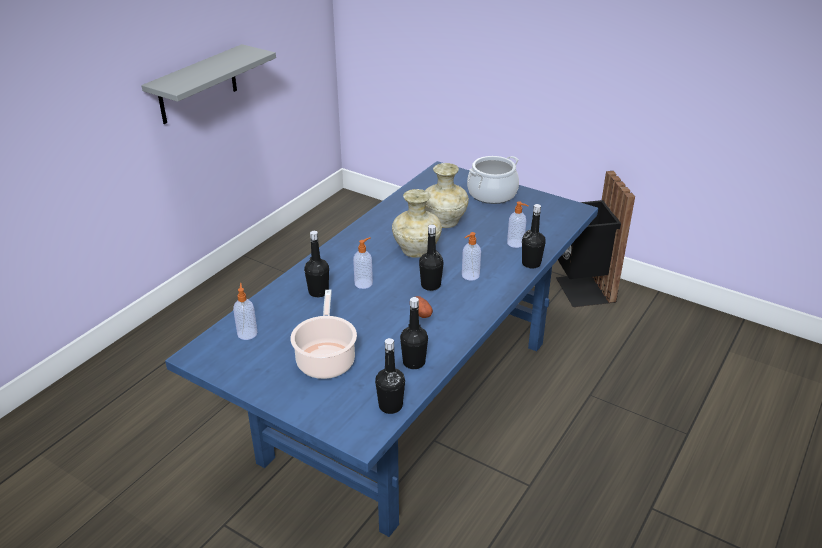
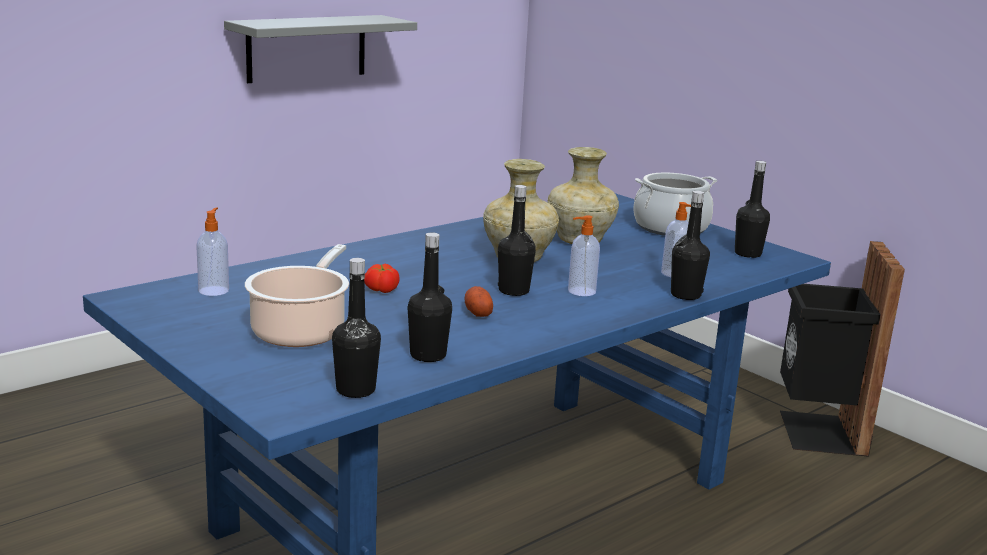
camera: 15 degrees right, 15 degrees down
black bottle [304,231,329,297] -> black bottle moved to [735,161,770,258]
soap dispenser [353,237,373,289] -> none
none -> tomato [364,264,400,293]

